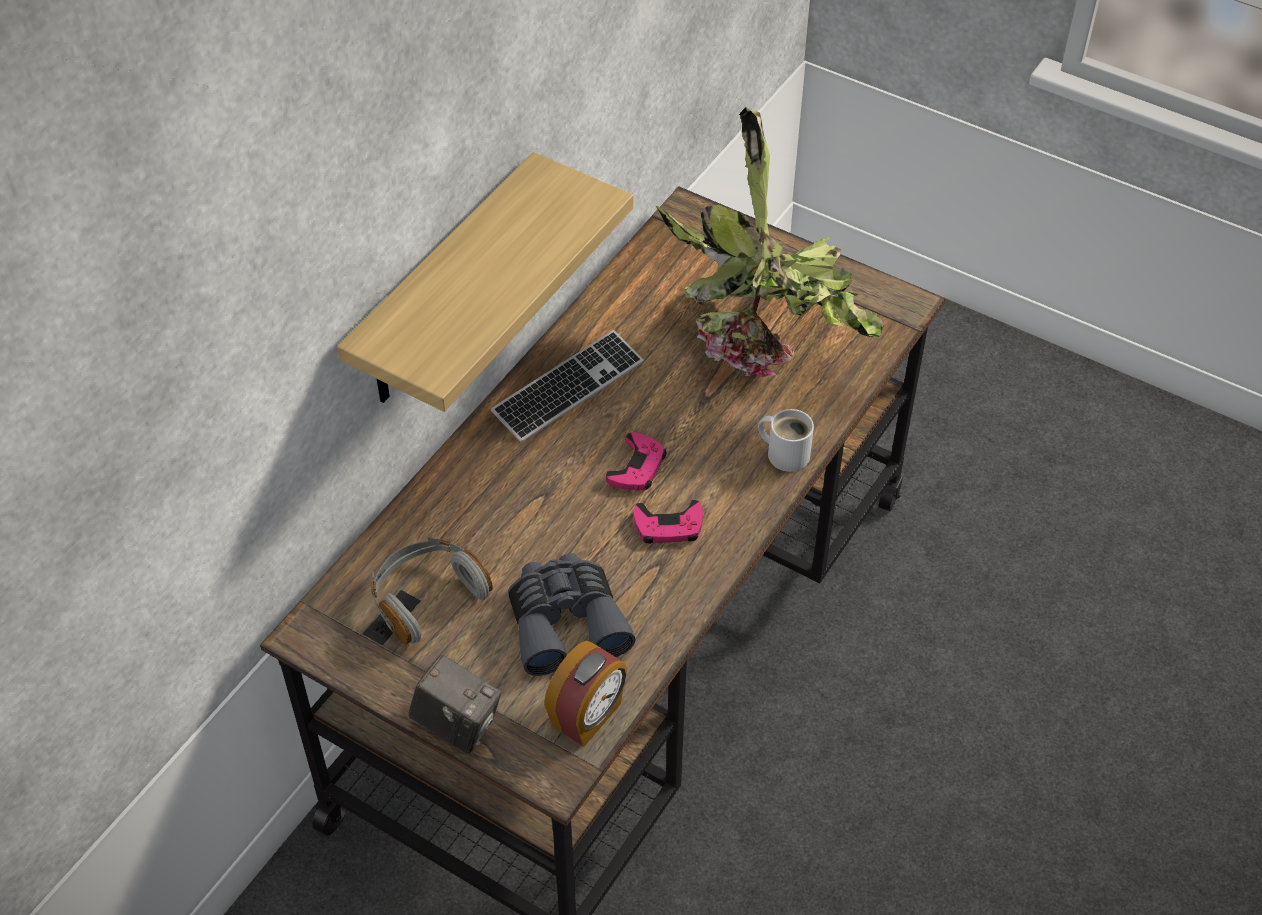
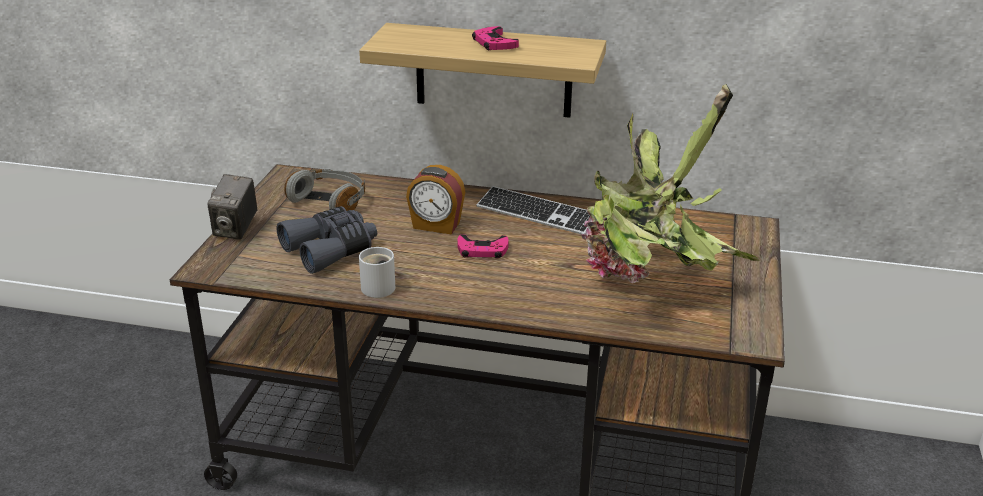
camera: 70 degrees right, 20 degrees down
alarm clock [544,641,627,747] -> alarm clock moved to [406,165,465,235]
pink game controller [634,500,703,544] -> pink game controller moved to [472,26,519,50]
white mug [758,409,814,472] -> white mug moved to [359,247,395,298]

